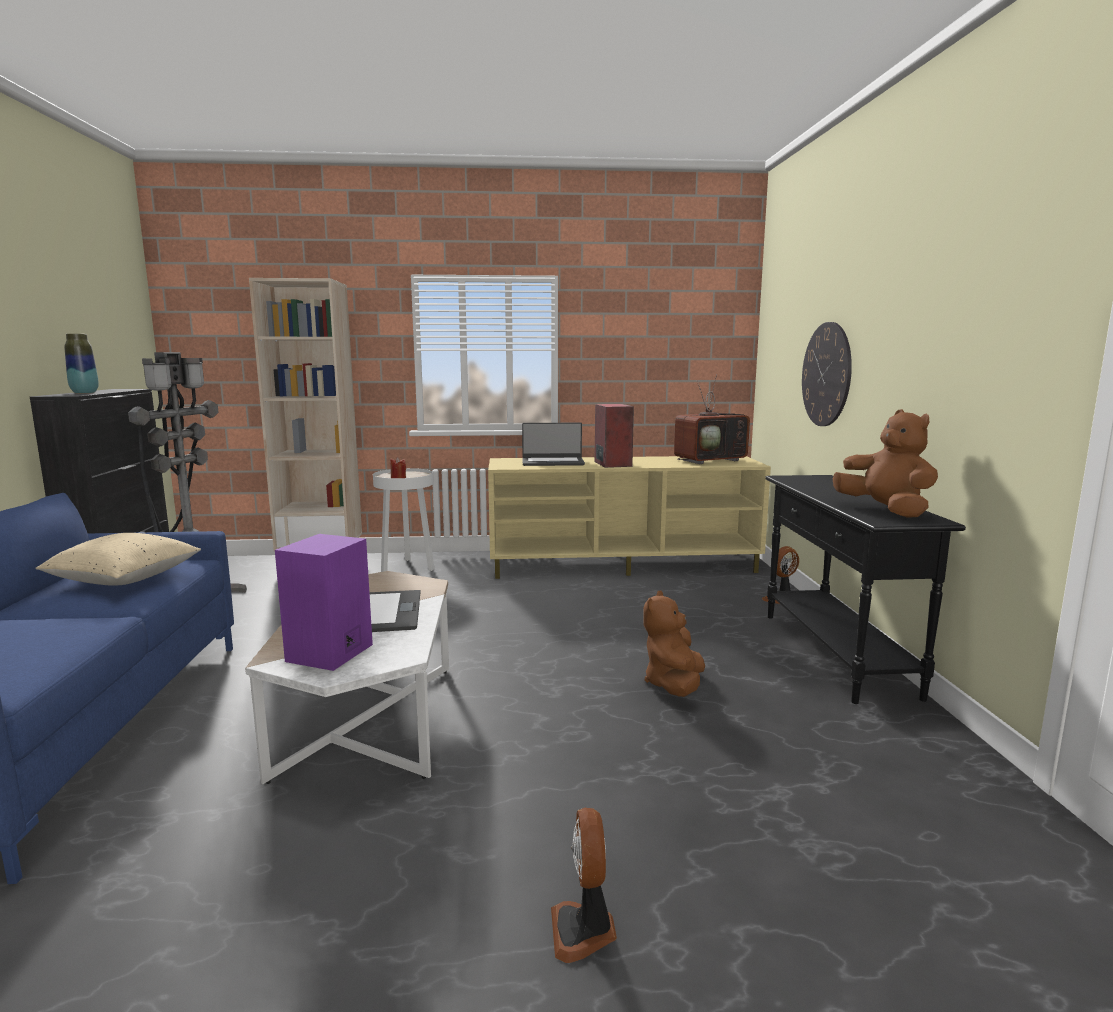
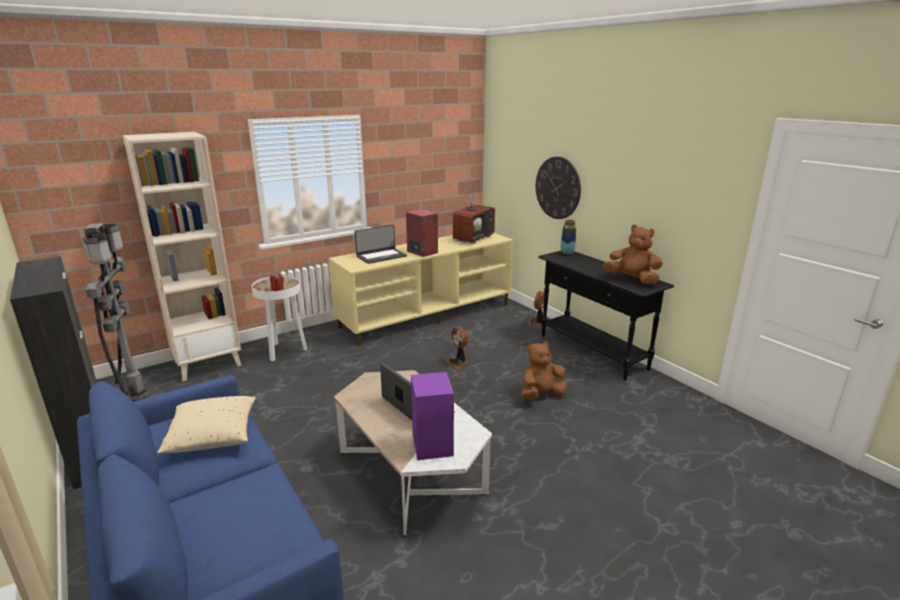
camera: 30 degrees left, 10 degrees up
vase [64,334,99,394] -> vase moved to [561,220,576,254]
fan [551,808,617,963] -> fan moved to [446,327,468,369]
brown plush toy [643,591,705,697] -> brown plush toy turned 75 degrees clockwise [521,341,567,400]

